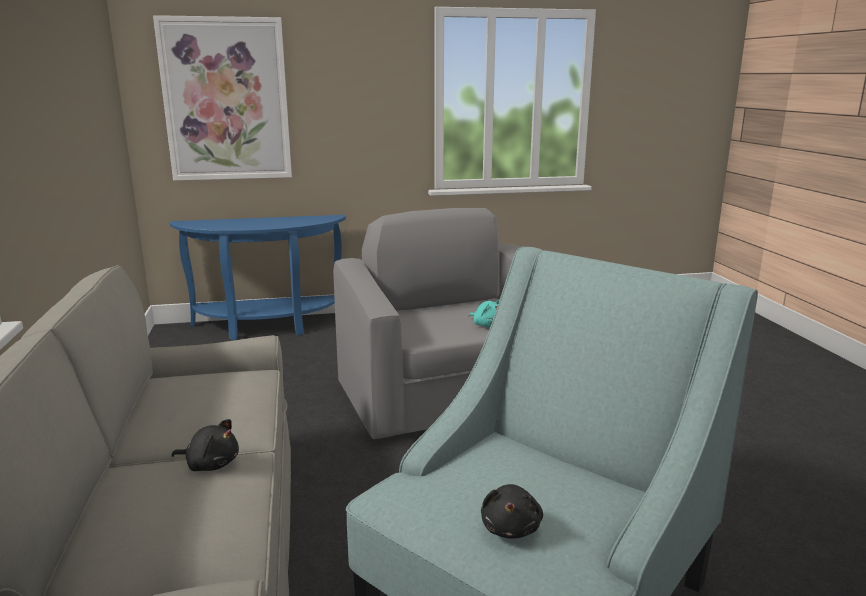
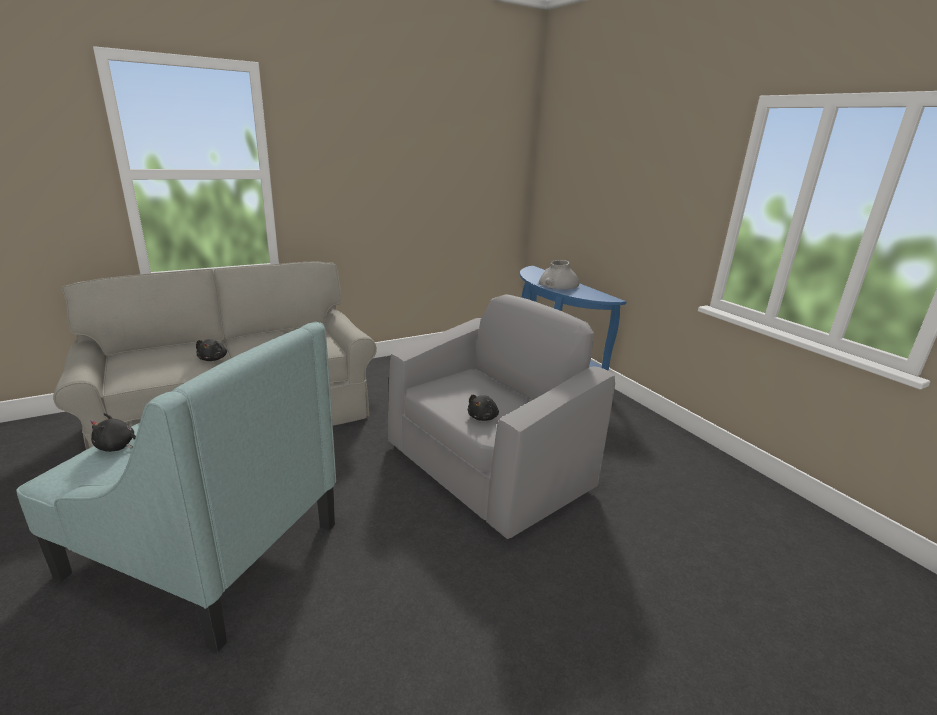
camera: 70 degrees right, 5 degrees up
picture [153,15,292,181] -> none
turquoise plush toy [469,300,499,327] -> black plush toy [468,395,499,421]
none -> grey vase [539,260,579,290]

